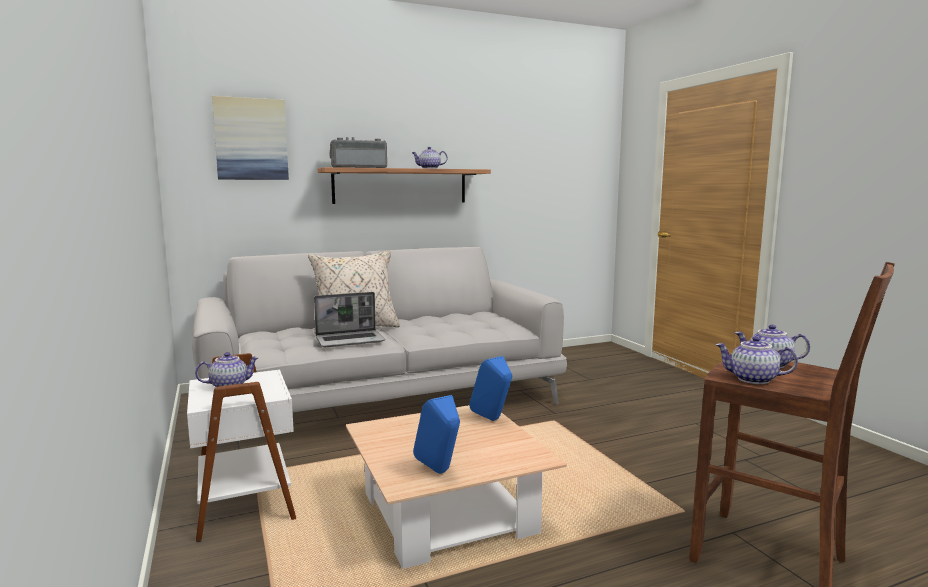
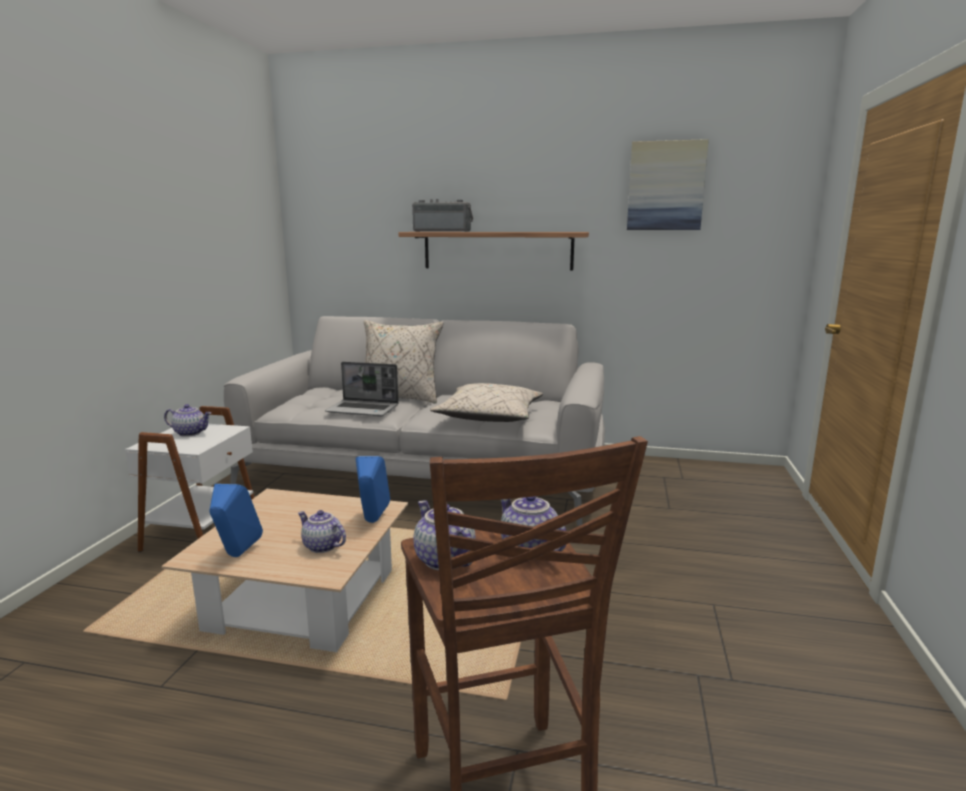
camera: 35 degrees right, 5 degrees up
picture [212,96,289,180] -> picture moved to [627,139,709,230]
teapot [412,147,448,169] -> teapot moved to [298,510,346,553]
none -> beige pillow [430,383,543,422]

